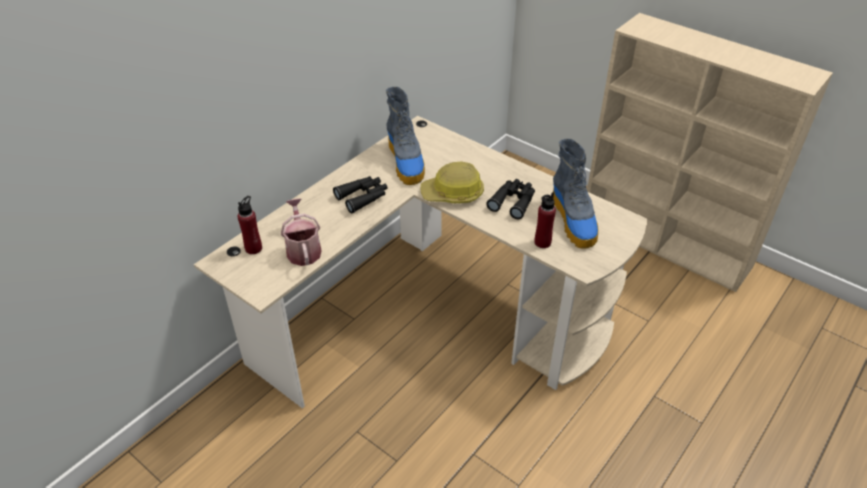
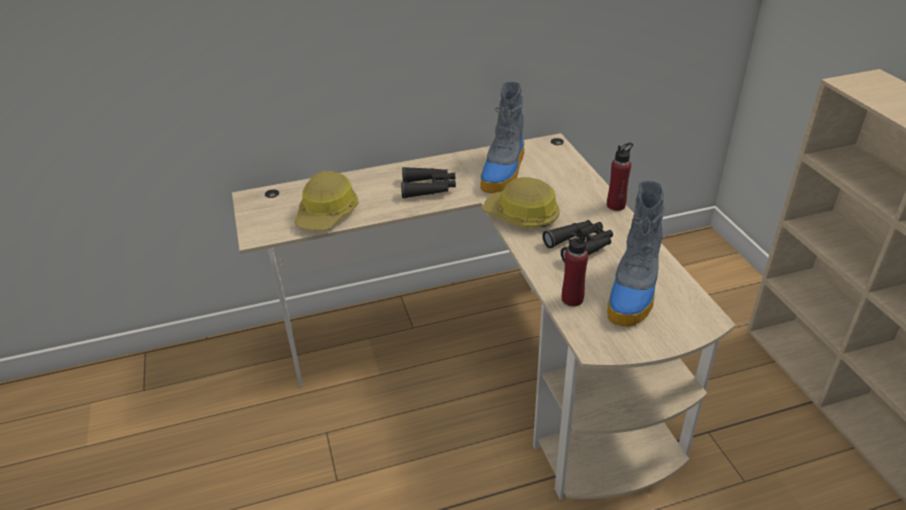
camera: 35 degrees right, 5 degrees down
red bottle [237,196,262,254] -> red bottle moved to [607,143,633,211]
watering can [281,199,322,266] -> hard hat [295,171,359,230]

